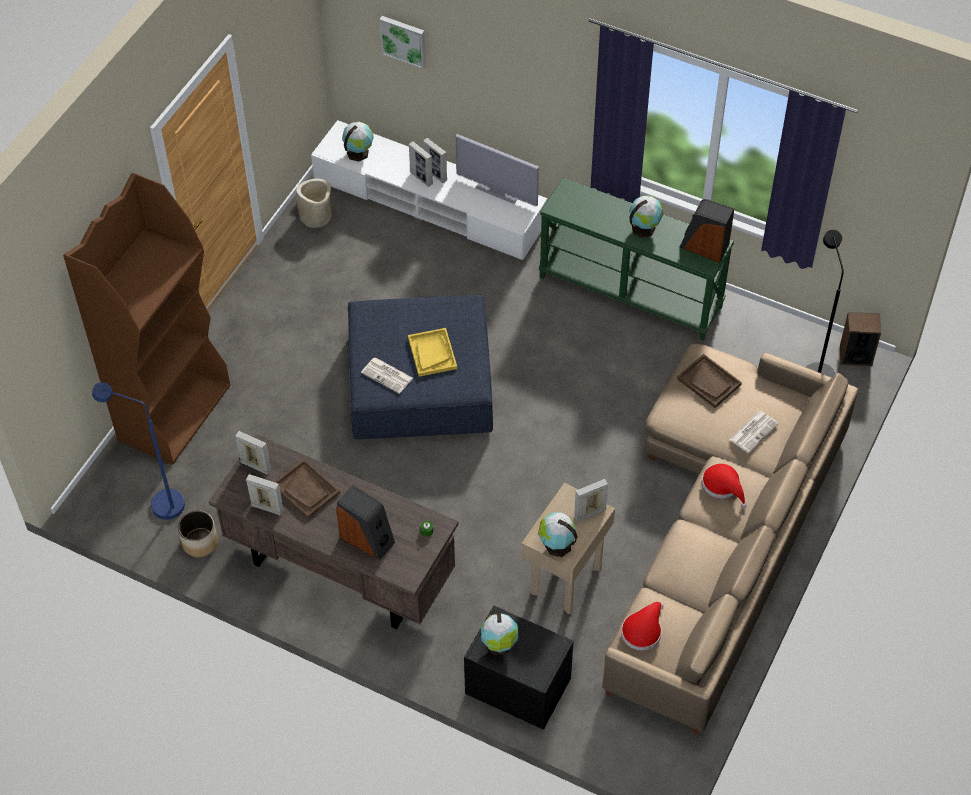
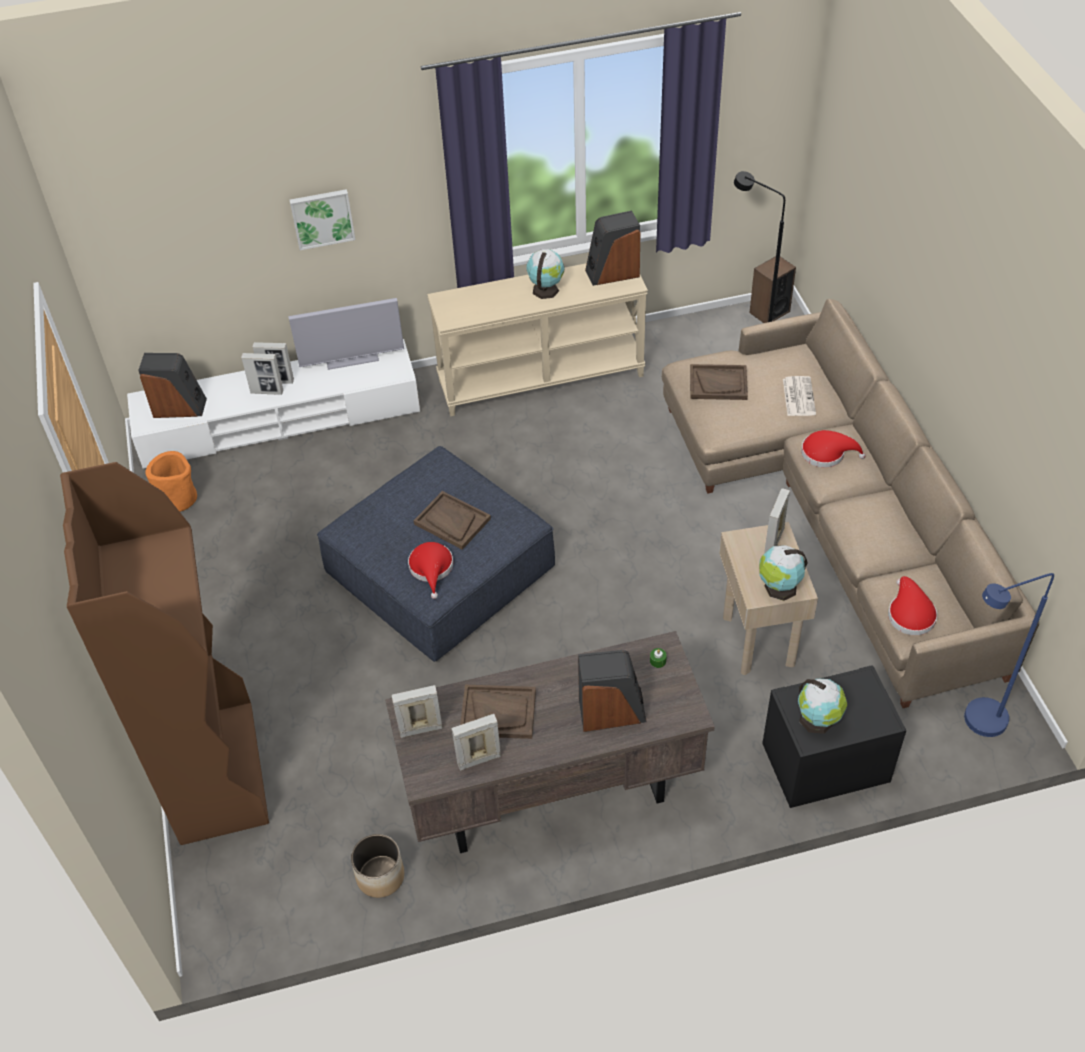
camera: 40 degrees left, 5 degrees down
blue floor lamp [92,382,185,520] -> blue floor lamp moved to [964,573,1054,737]
beige planter [296,179,332,228] -> orange planter [145,451,197,512]
globe [342,121,373,162] -> speaker [138,353,207,418]
newspaper [361,357,413,394] -> red hat [408,542,453,599]
picture [379,16,426,69] -> picture moved to [290,189,355,250]
yellow tray [408,328,457,377] -> brown tray [413,491,491,550]
green console table [539,178,734,341] -> beige console table [427,263,648,417]

